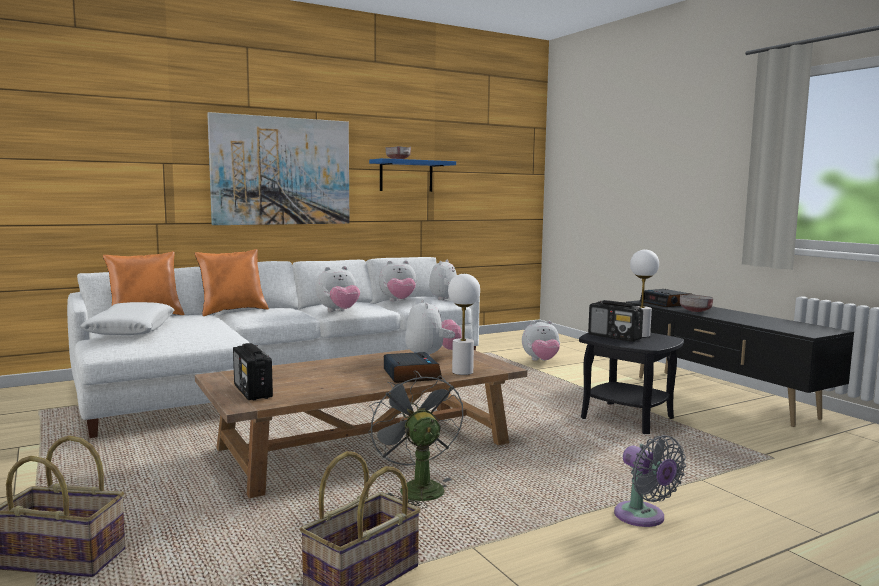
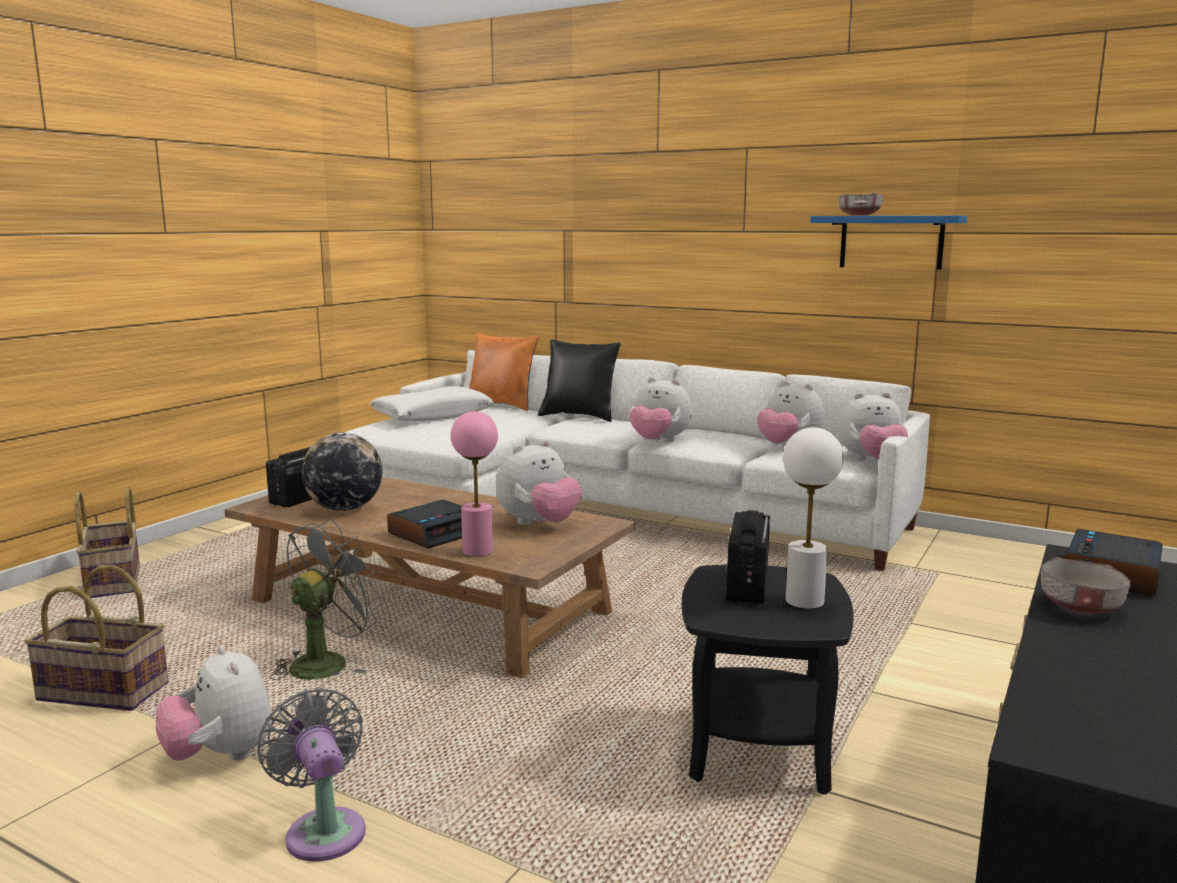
camera: 60 degrees right, 5 degrees up
orange pillow [195,249,269,316] -> black pillow [538,339,621,422]
picture [207,112,349,225] -> none
white table lamp [448,274,480,375] -> pink table lamp [451,411,498,557]
plush toy [522,321,560,361] -> plush toy moved to [156,645,272,761]
grey fan [614,435,686,527] -> grey fan turned 120 degrees clockwise [257,688,366,862]
none -> globe [302,433,382,511]

